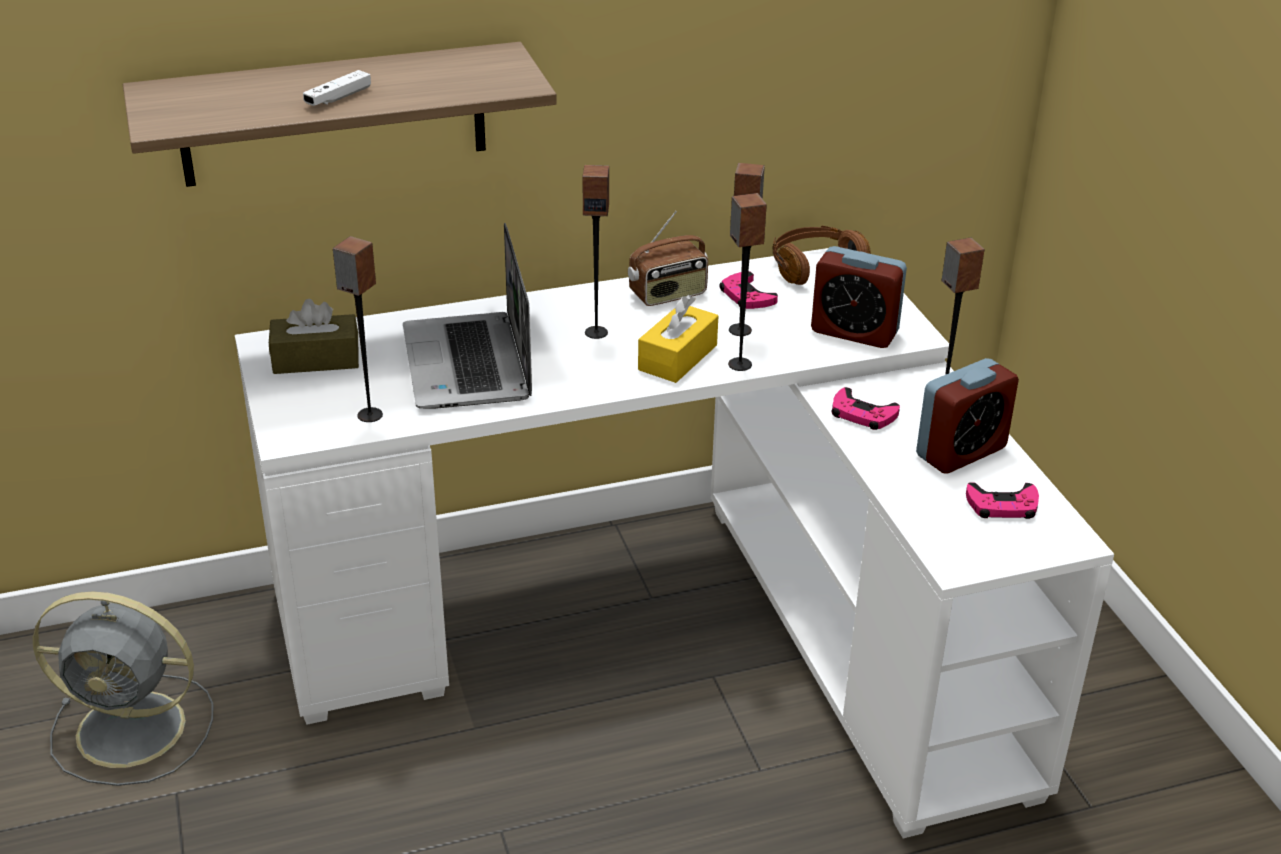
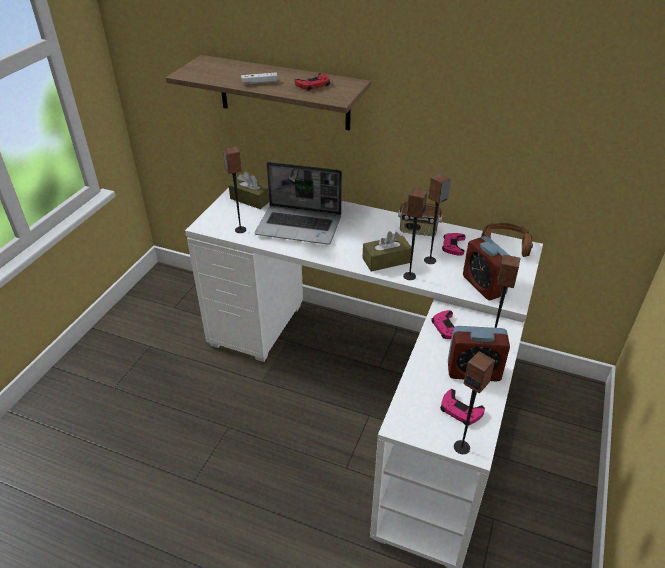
camera: 40 degrees right, 5 degrees up
grey fan [33,591,213,786] -> none
laptop [403,223,532,409] -> laptop turned 105 degrees counterclockwise [255,162,342,244]
speaker [583,165,609,339] -> speaker moved to [454,352,495,454]
yellow tissue box [638,295,718,383] -> brown tissue box [363,231,411,271]
none -> red game controller [295,73,330,91]

